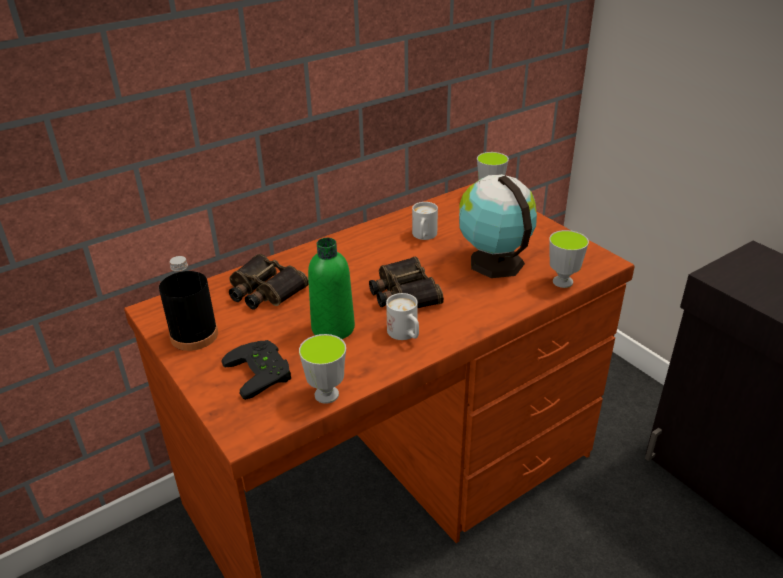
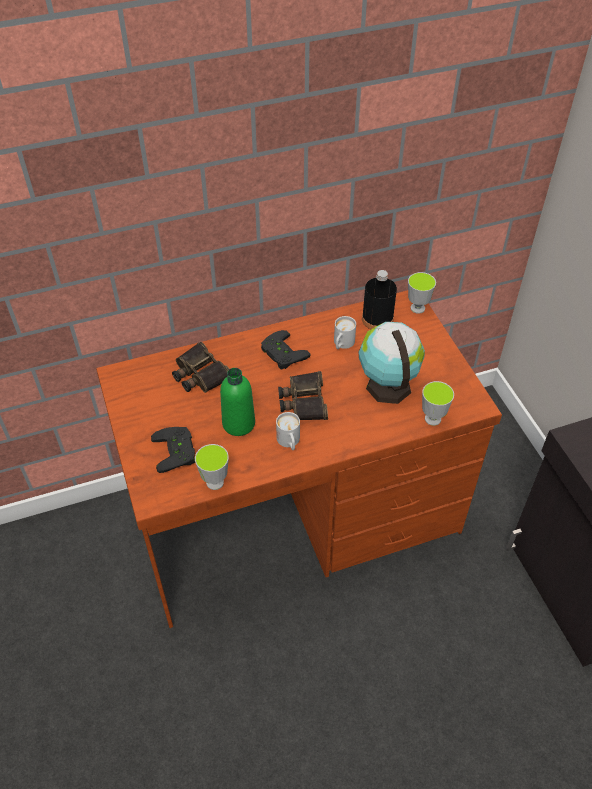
camera: 15 degrees right, 15 degrees up
black bottle [159,256,218,351] -> black bottle moved to [362,270,397,329]
none -> black game controller [261,330,311,370]

